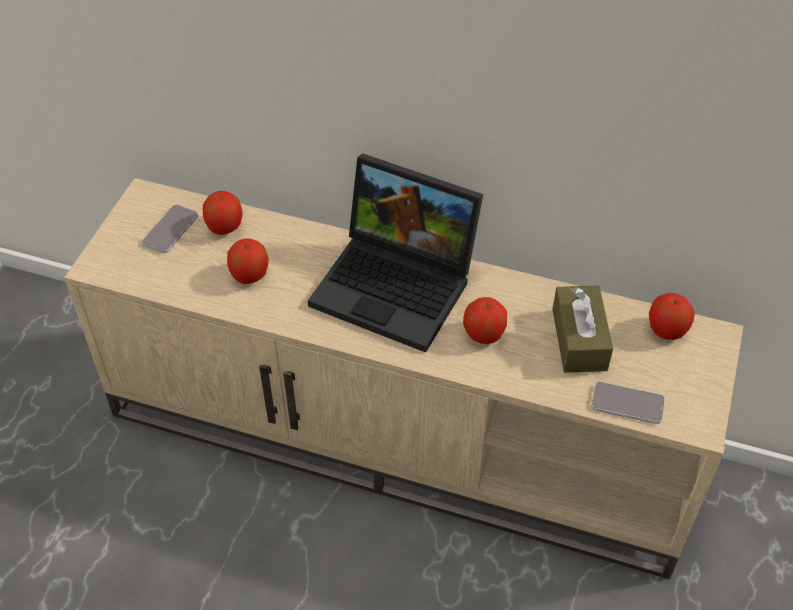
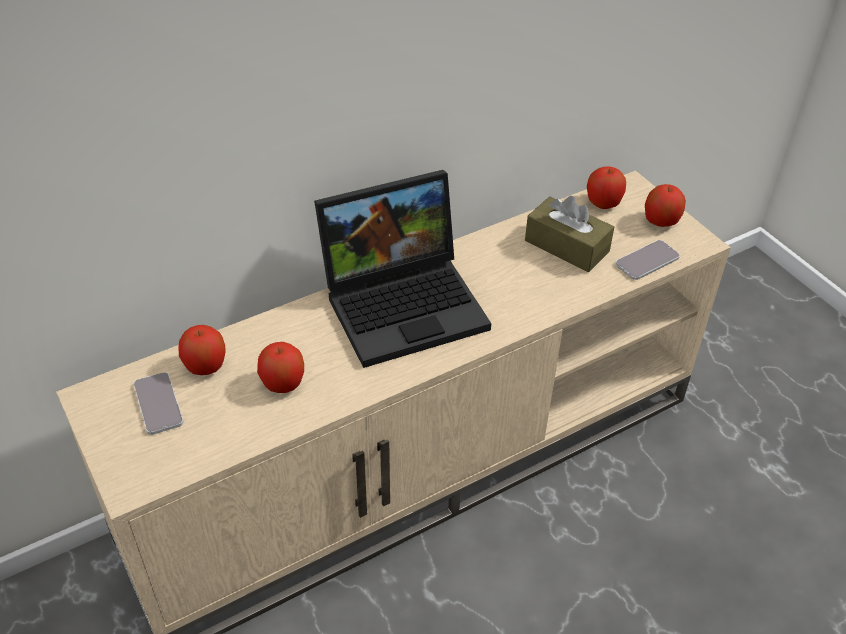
camera: 50 degrees left, 5 degrees down
apple [463,297,507,344] -> apple moved to [645,184,686,227]

